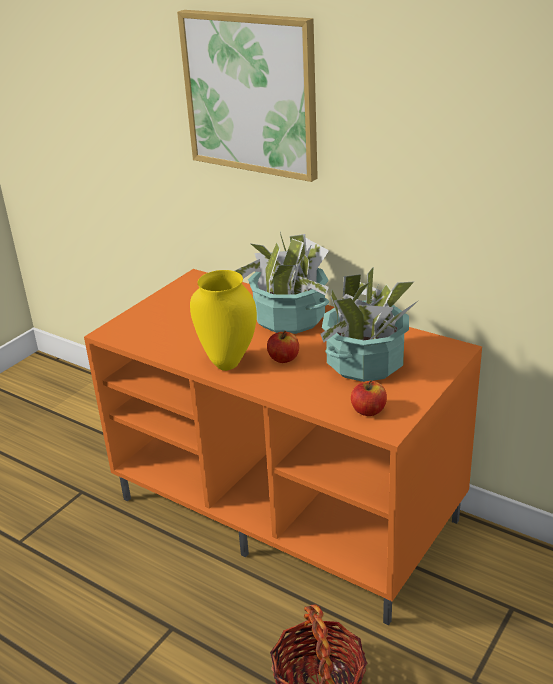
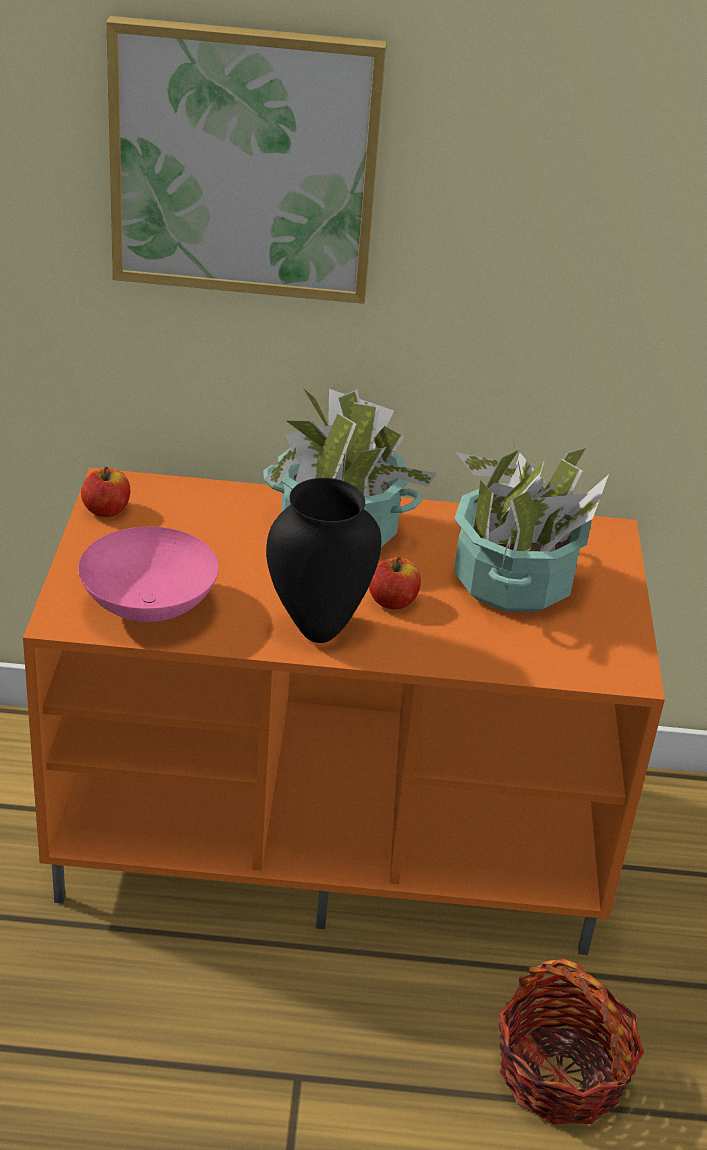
camera: 35 degrees left, 5 degrees up
yellow vase [190,270,257,371] -> black vase [266,478,381,643]
apple [351,380,387,416] -> apple moved to [81,467,130,517]
none -> pink bowl [78,527,219,622]

